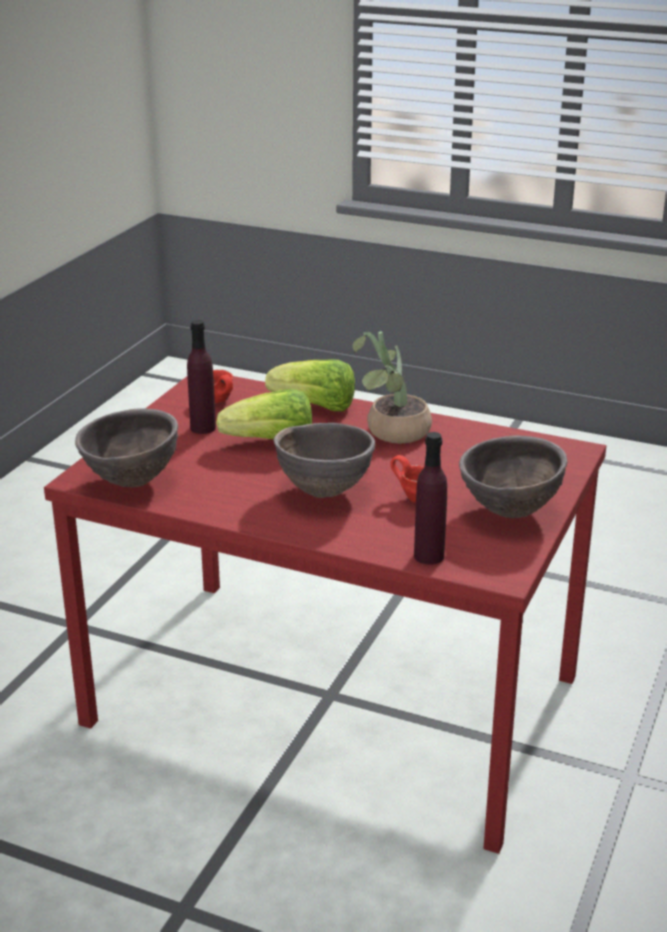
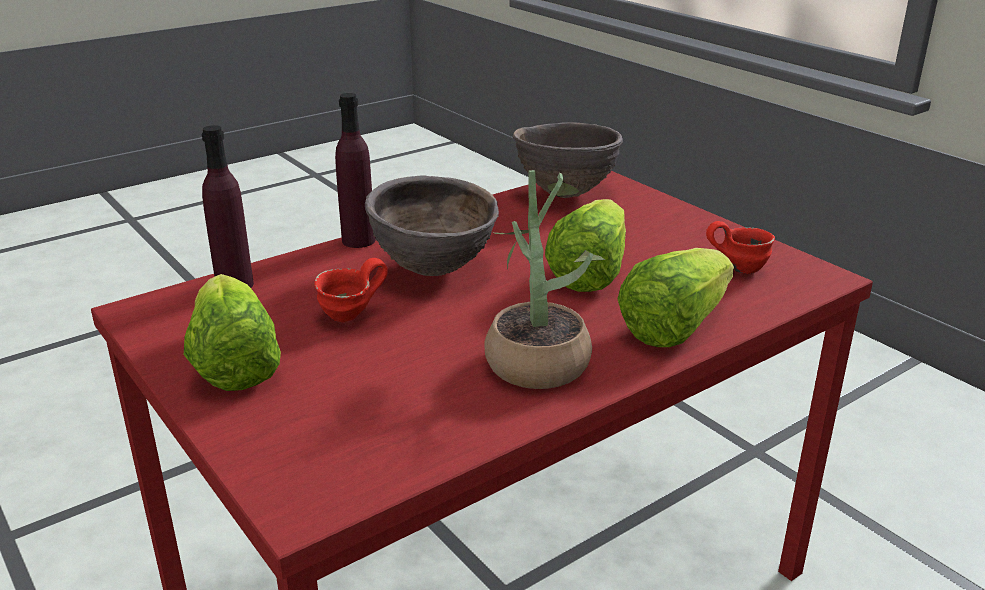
camera: 120 degrees right, 0 degrees up
purple bottle [187,320,216,434] -> purple bottle moved to [335,93,375,248]
brown bowl [459,435,567,518] -> lettuce [184,274,281,391]

